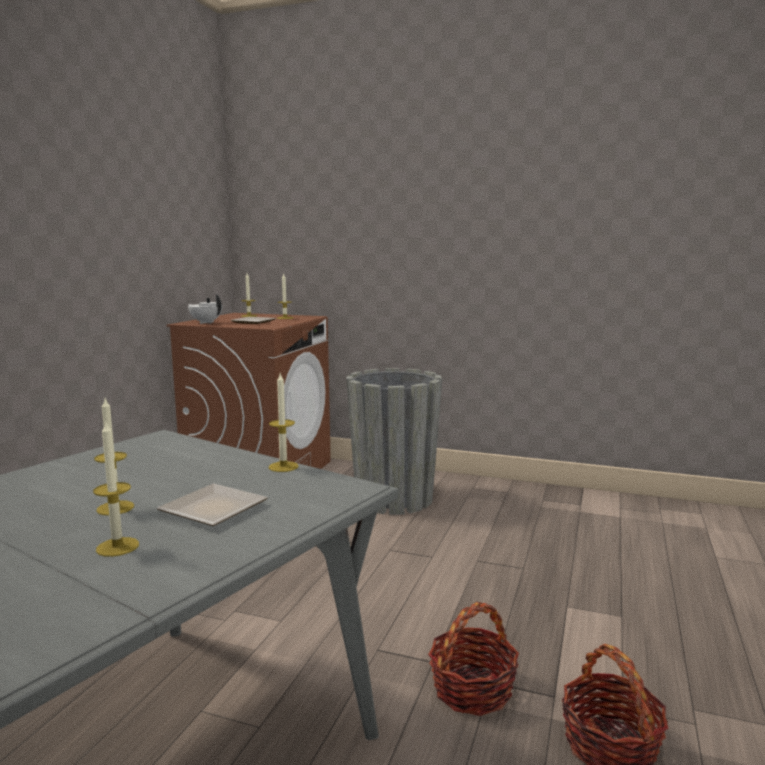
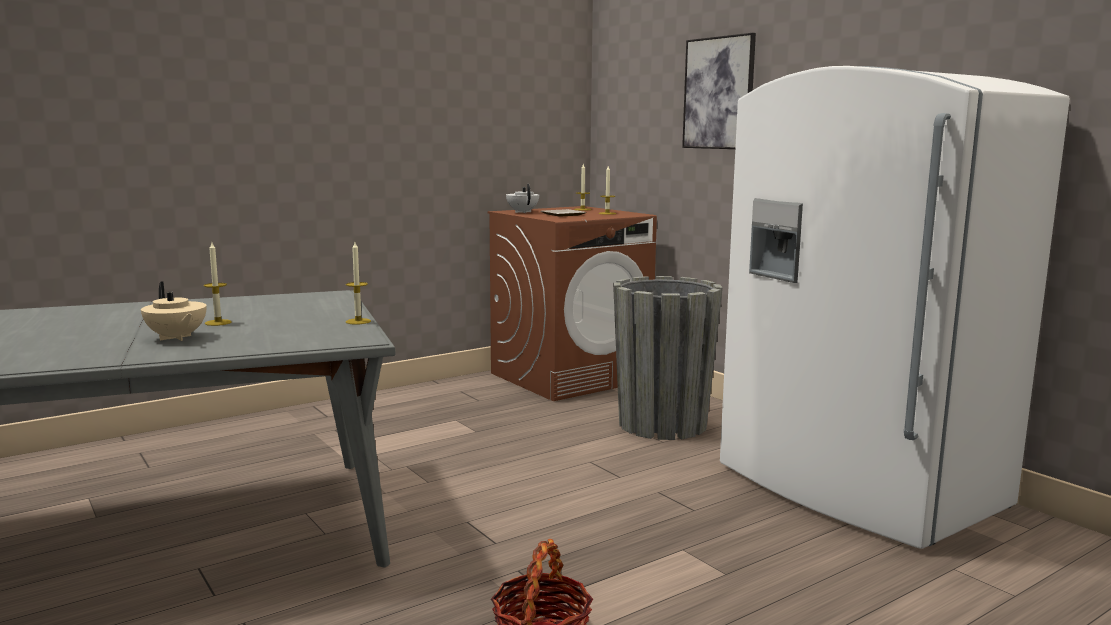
camera: 35 degrees right, 0 degrees up
candle [93,420,139,557] -> beige teapot [141,281,207,341]
plate [157,484,268,526] -> none
basket [428,602,519,716] -> none
none -> picture [682,33,756,149]
none -> white fridge [720,66,1070,549]

